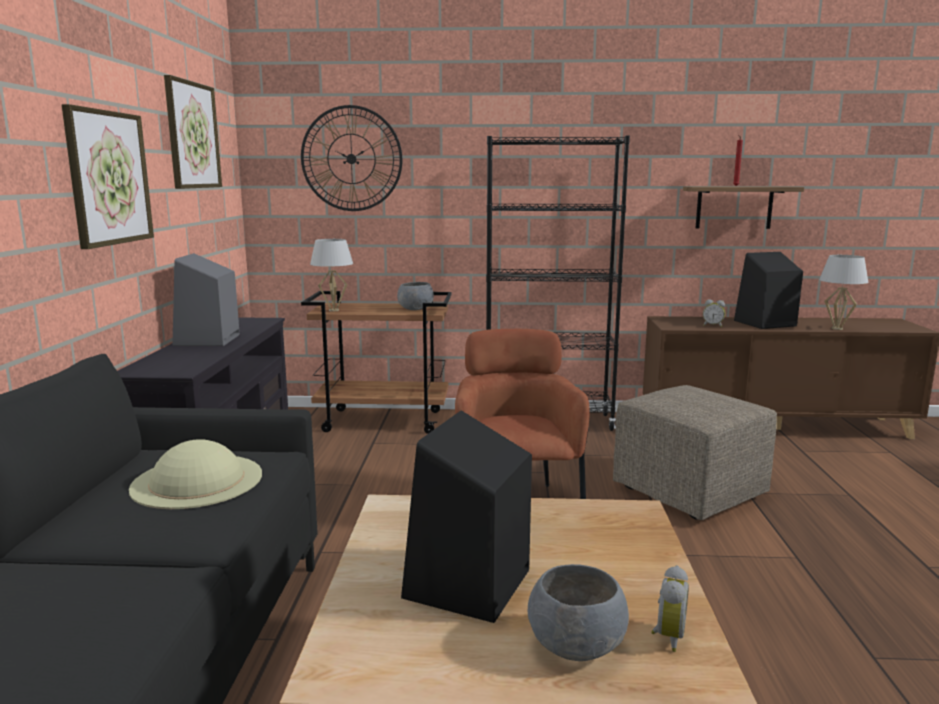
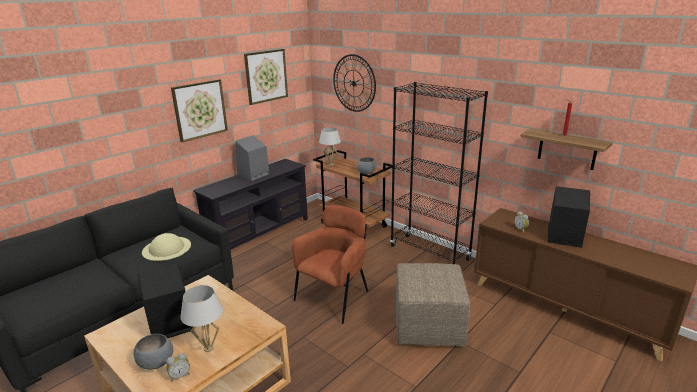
camera: 40 degrees right, 10 degrees up
white table lamp [819,255,868,330] -> white table lamp moved to [181,285,223,352]

